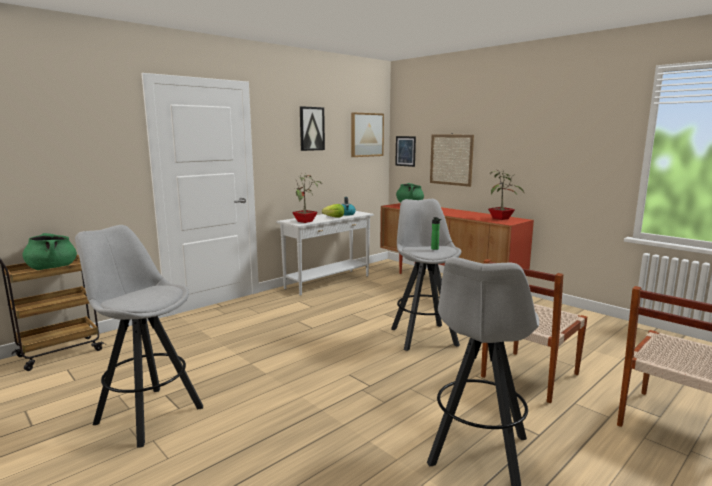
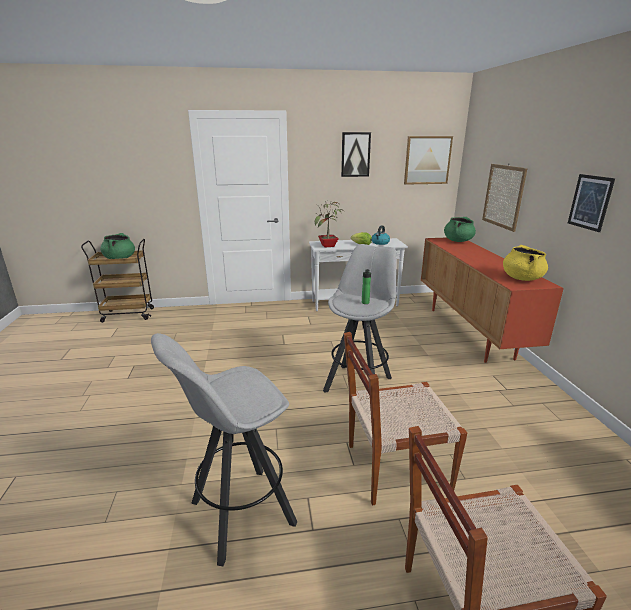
camera: 35 degrees right, 10 degrees up
grey stool [75,225,203,448] -> none
picture [395,136,416,167] -> picture moved to [568,174,615,232]
potted plant [488,171,524,220] -> yellow cooking pot [503,245,548,281]

